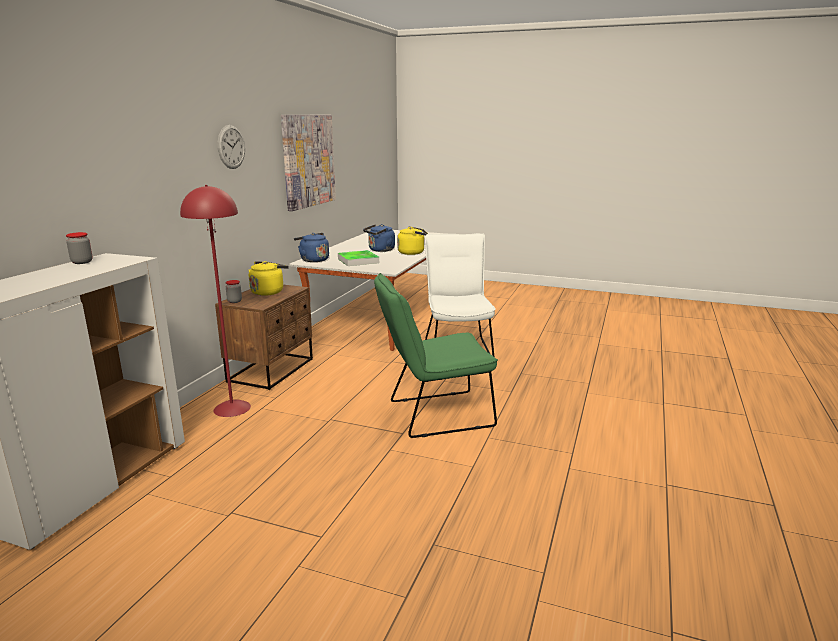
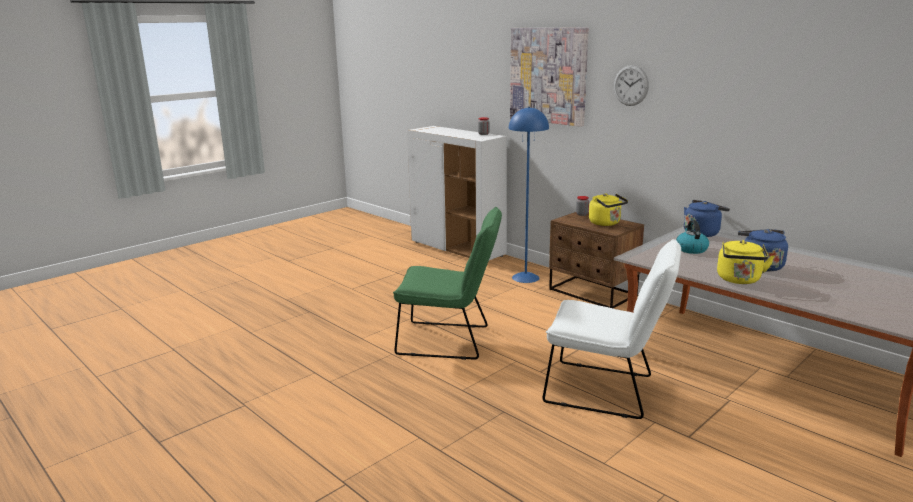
camera: 115 degrees right, 0 degrees up
red floor lamp [180,185,251,417] -> blue floor lamp [509,107,549,283]
picture [281,115,336,211] -> picture moved to [510,27,589,127]
tray [338,250,379,266] -> kettle [676,220,709,254]
green chair [374,273,498,438] -> green chair turned 90 degrees clockwise [393,207,502,360]

